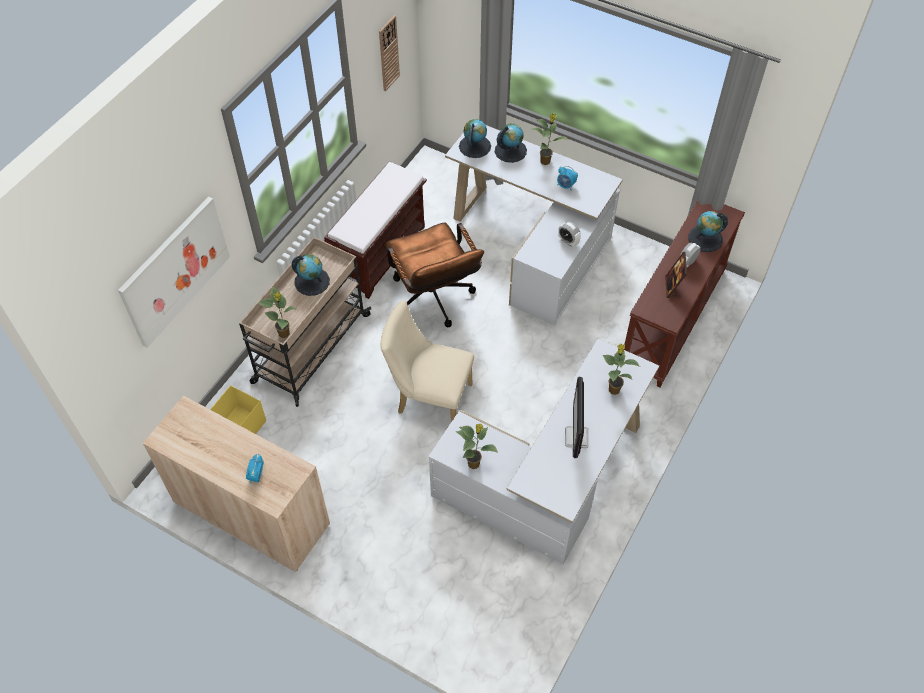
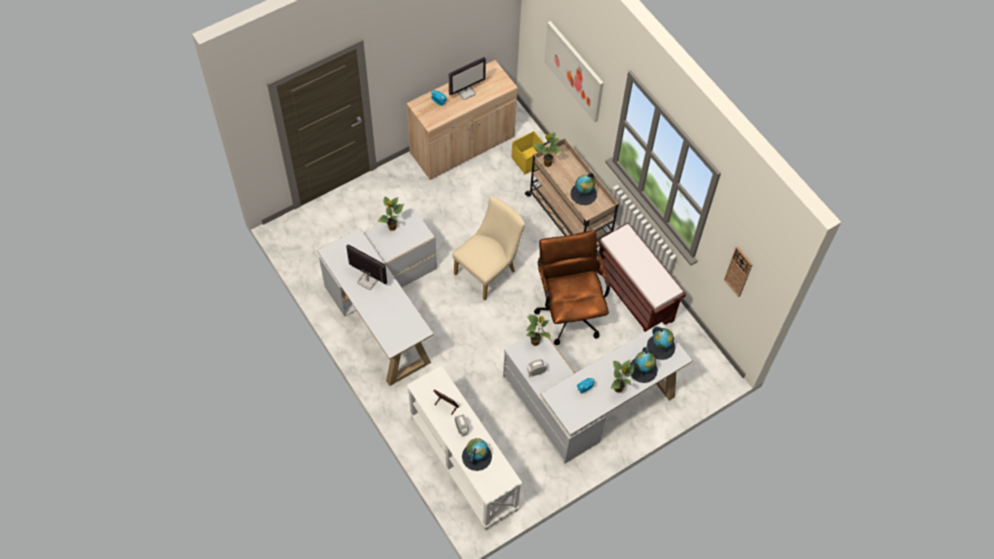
camera: 115 degrees right, 5 degrees up
brown office chair [384,223,484,327] -> brown office chair turned 75 degrees clockwise [534,230,610,345]
potted plant [603,344,640,395] -> potted plant moved to [526,314,551,346]
brown console table [624,200,745,388] -> white console table [407,365,522,531]
none -> monitor [449,57,486,100]

